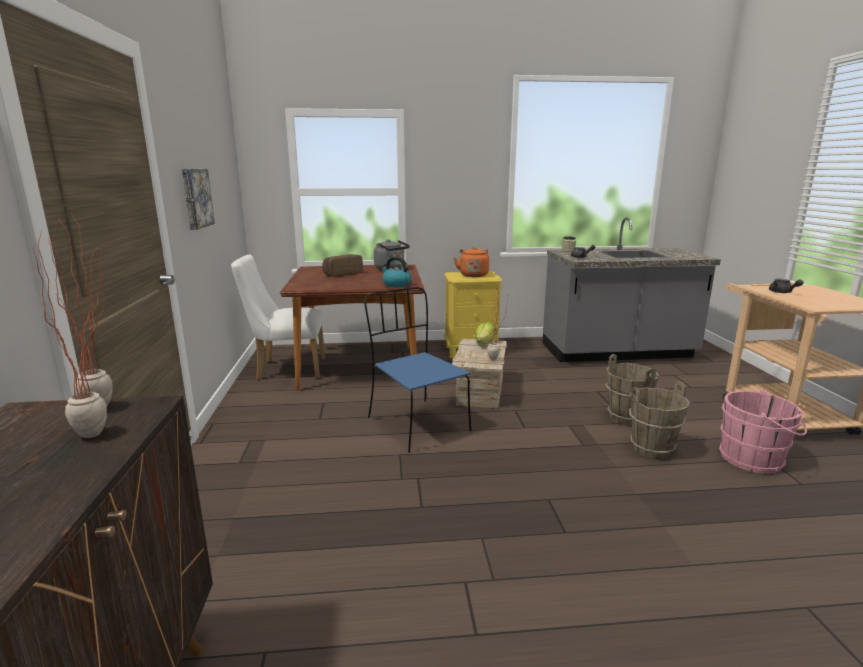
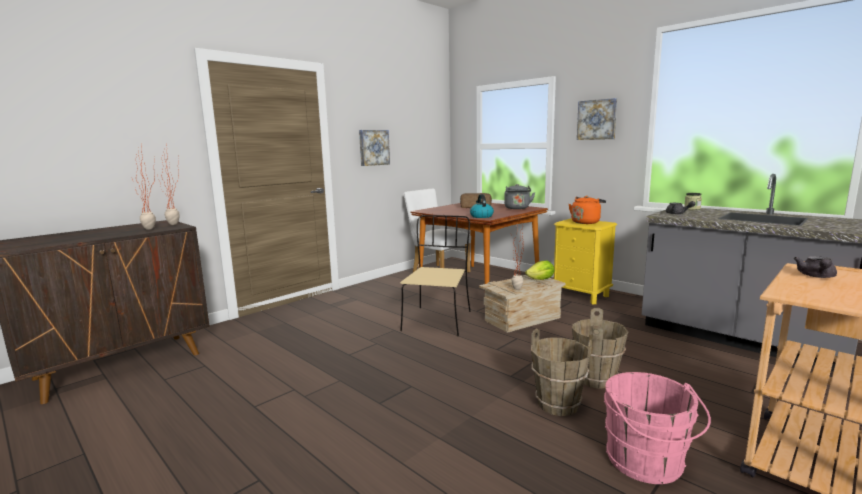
camera: 50 degrees right, 5 degrees down
blue chair [364,287,471,452] -> beige chair [400,215,471,337]
none -> picture [577,98,617,140]

